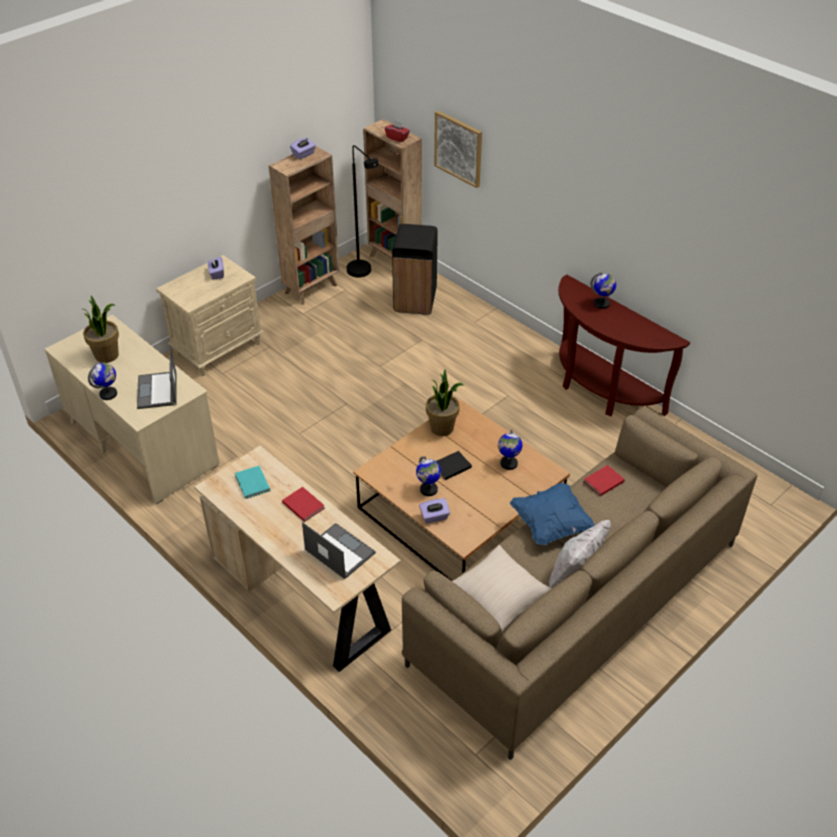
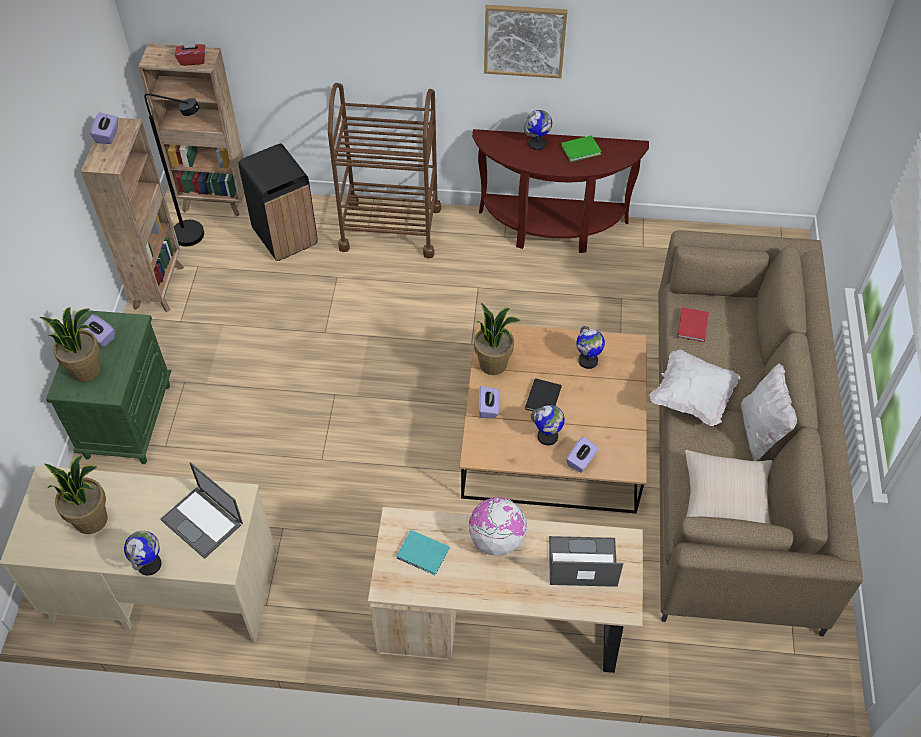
camera: 40 degrees left, 10 degrees up
beige nightstand [156,255,264,376] -> green nightstand [46,310,172,464]
red book [282,487,325,522] -> globe [469,497,527,555]
picture [434,111,482,188] -> picture moved to [484,5,567,78]
blue pillow [510,483,595,545] -> white pillow [649,350,740,426]
none -> potted plant [40,307,101,382]
none -> brown cart [328,83,441,259]
none -> purple tissue box [479,386,500,418]
none -> green book [561,135,602,162]

